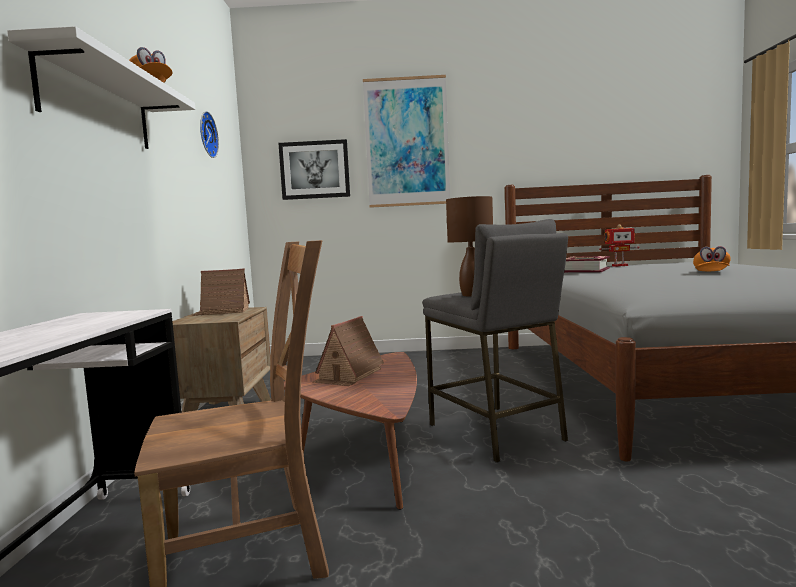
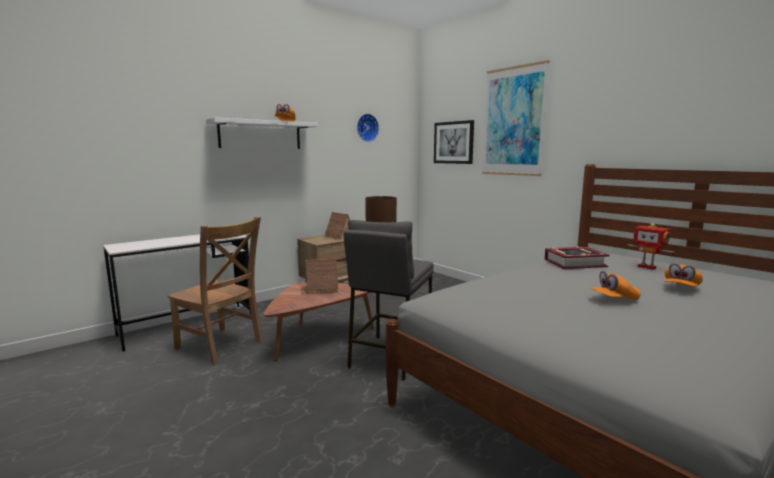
camera: 50 degrees right, 5 degrees up
none -> orange cap [664,263,703,287]

